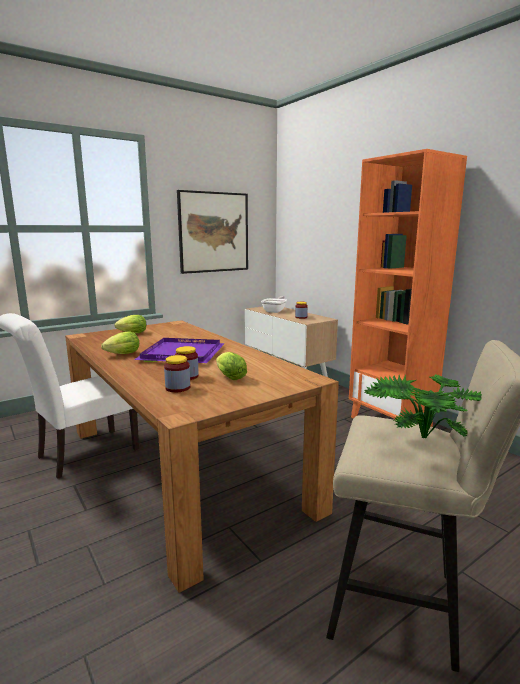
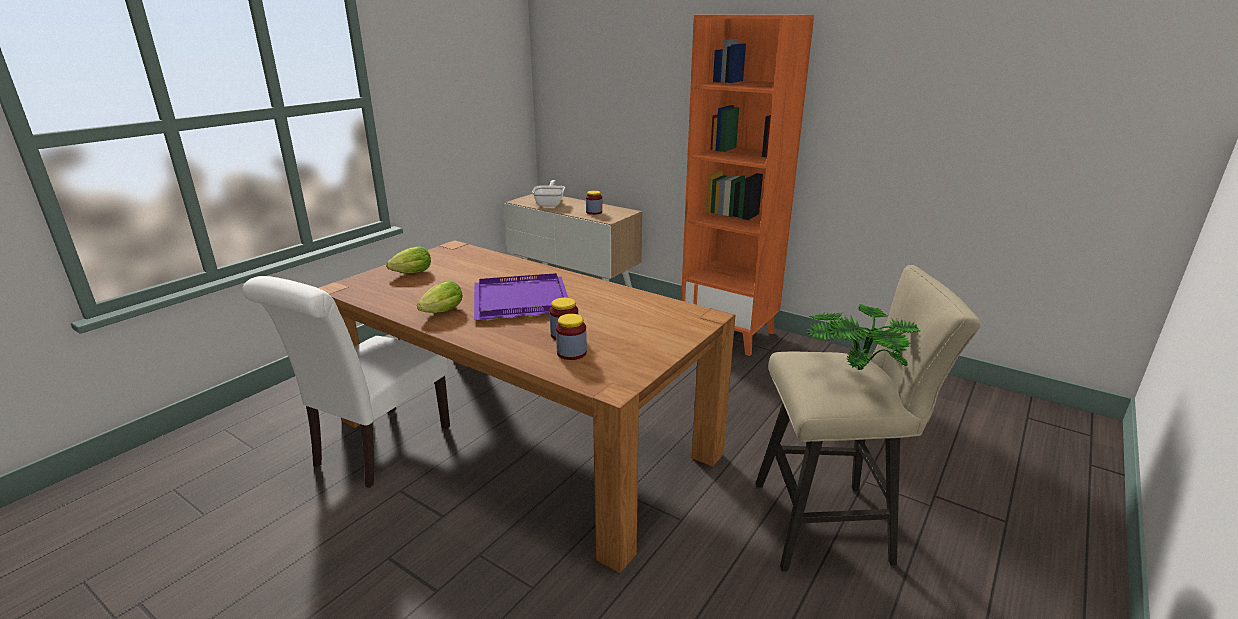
camera: 20 degrees left, 10 degrees up
picture [177,190,248,274] -> none
lettuce [216,352,247,380] -> none

